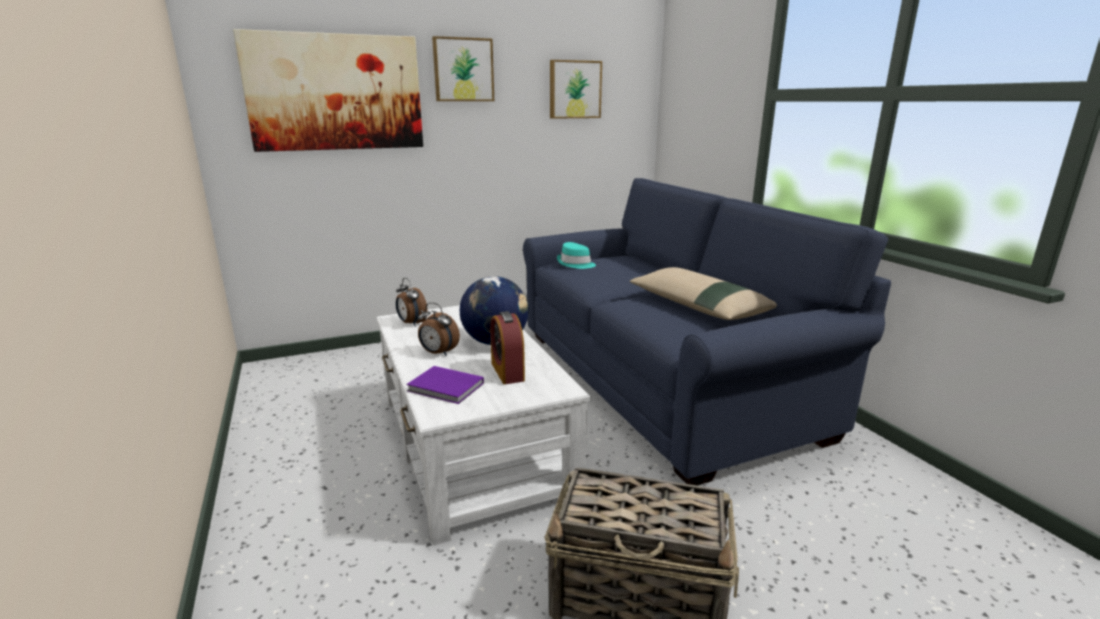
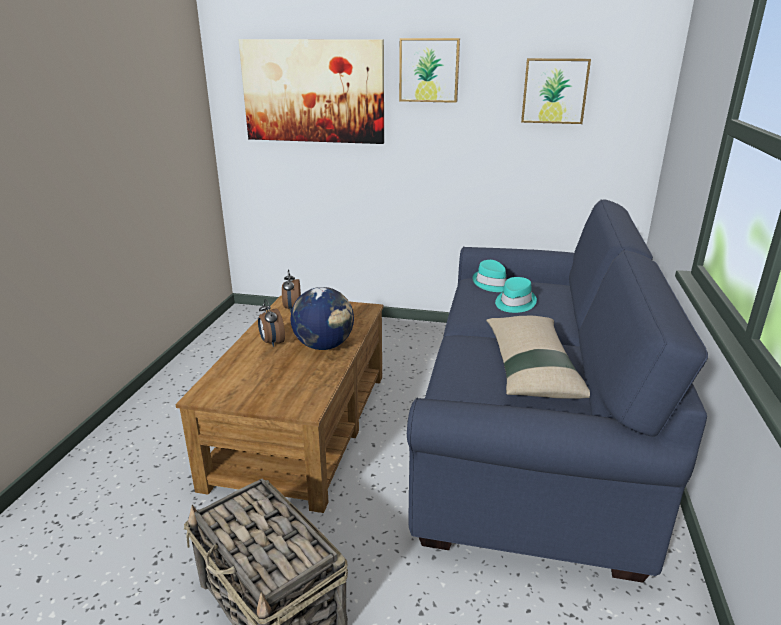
camera: 35 degrees right, 5 degrees up
white coffee table [377,305,591,545] -> brown coffee table [175,296,383,513]
purple book [407,366,484,404] -> none
alarm clock [490,311,525,384] -> none
none -> turquoise hat [495,277,537,313]

